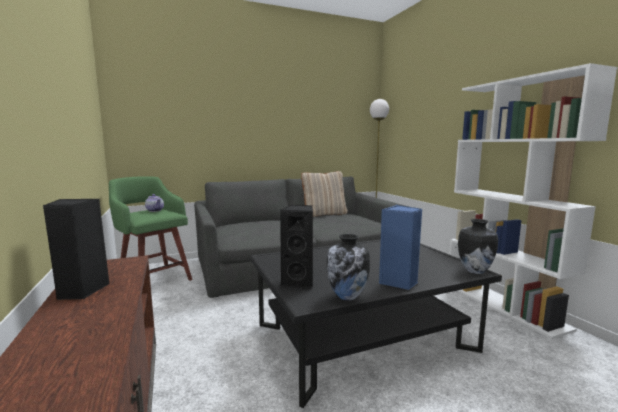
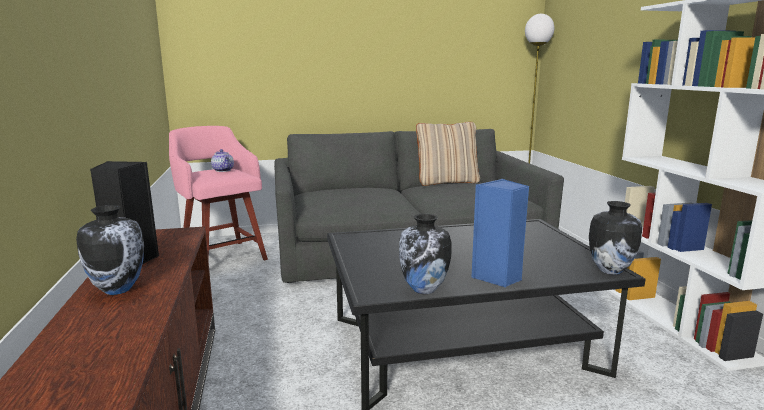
camera: 10 degrees right, 5 degrees up
green stool [109,176,192,281] -> pink stool [169,126,268,260]
black speaker [280,205,313,288] -> none
none -> vase [76,205,144,295]

